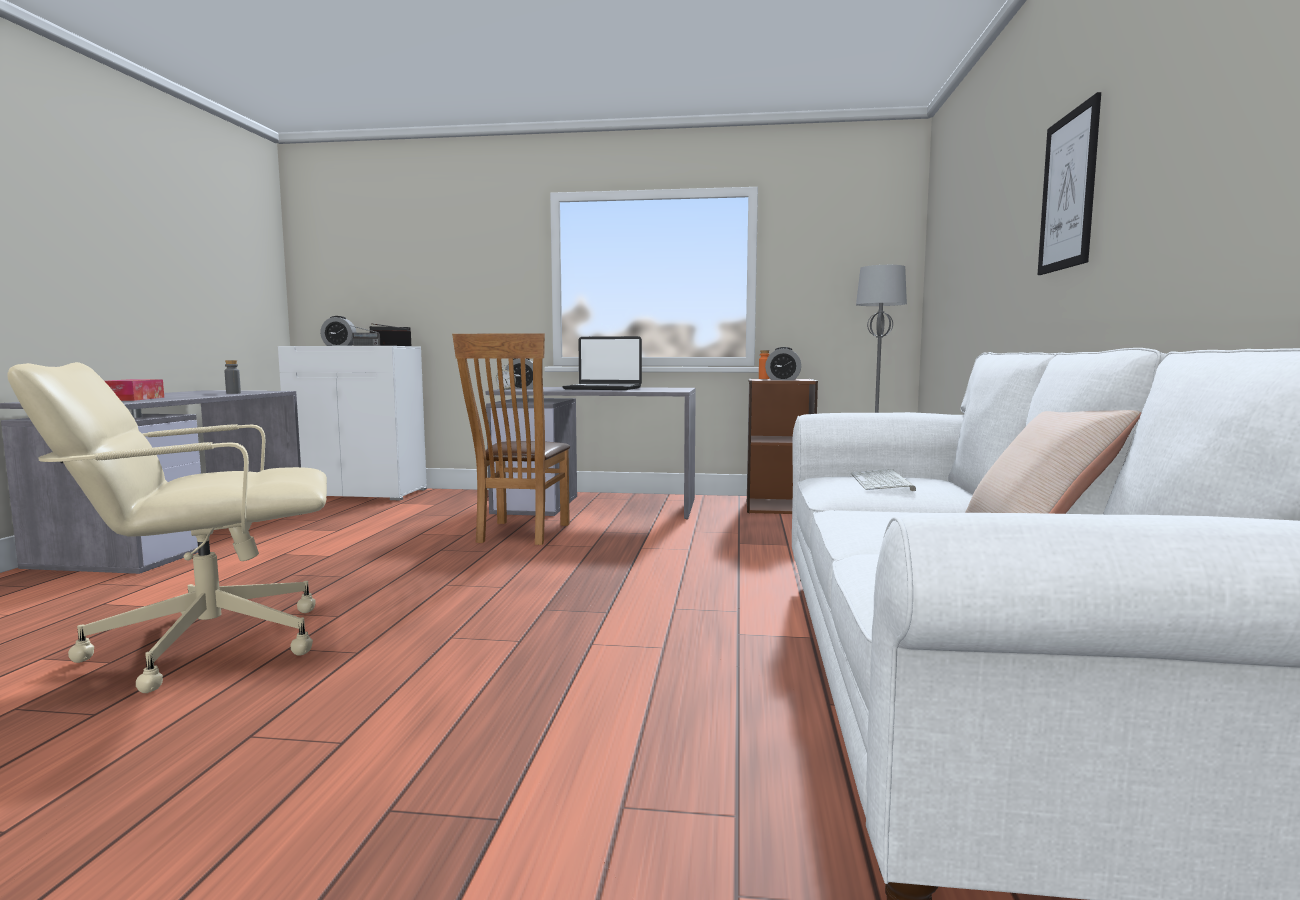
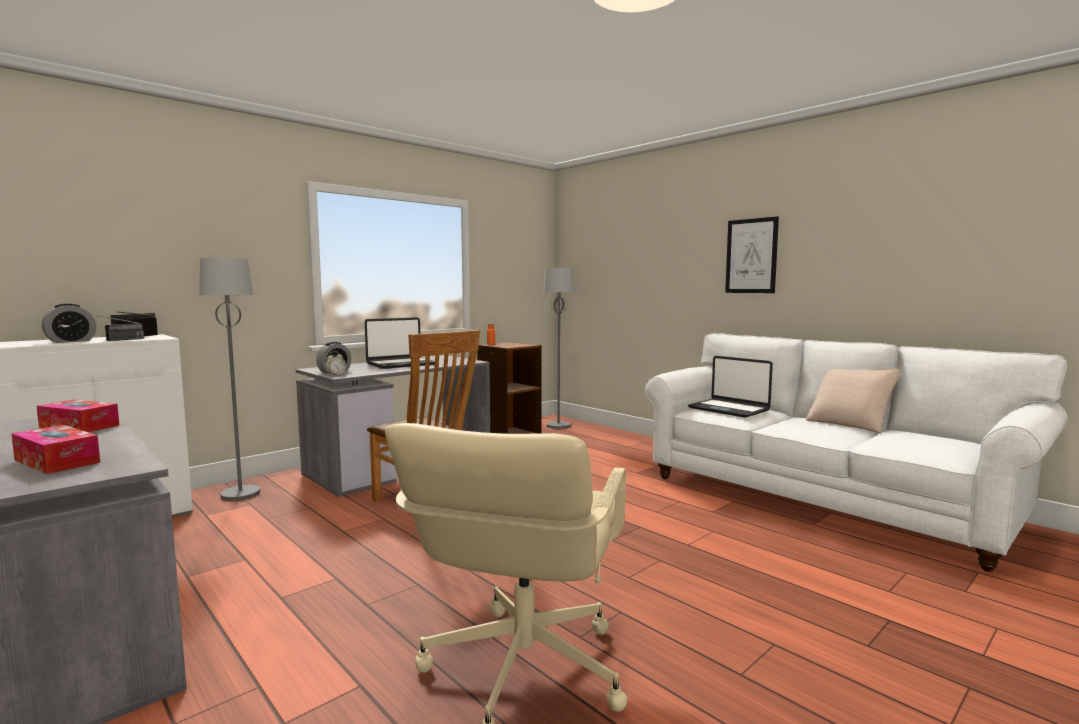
camera: 50 degrees left, 0 degrees up
grey bottle [225,360,241,394] -> tissue box [36,399,119,432]
alarm clock [765,347,801,380] -> none
keyboard [851,469,916,491] -> laptop [688,356,773,418]
none -> grey floor lamp [199,258,260,501]

